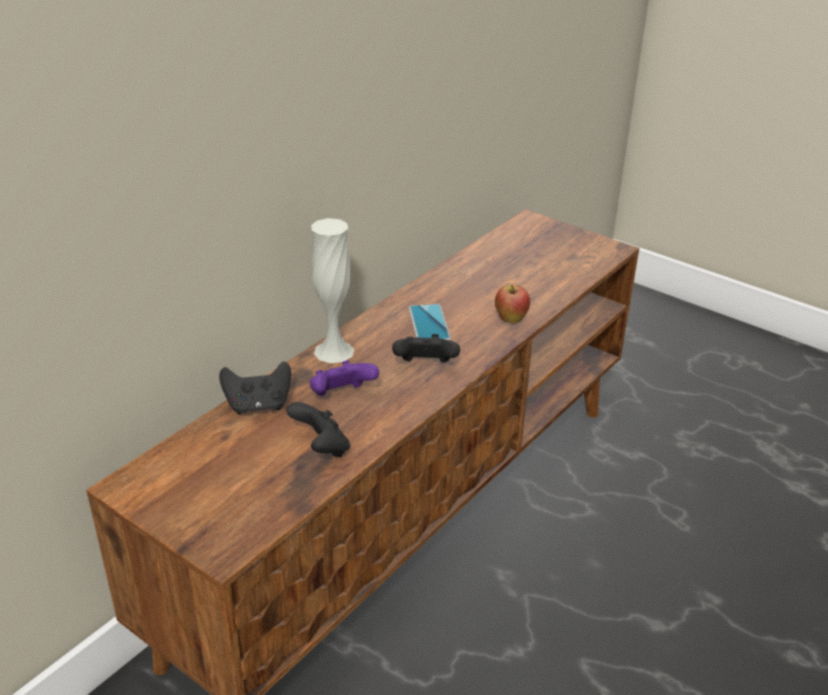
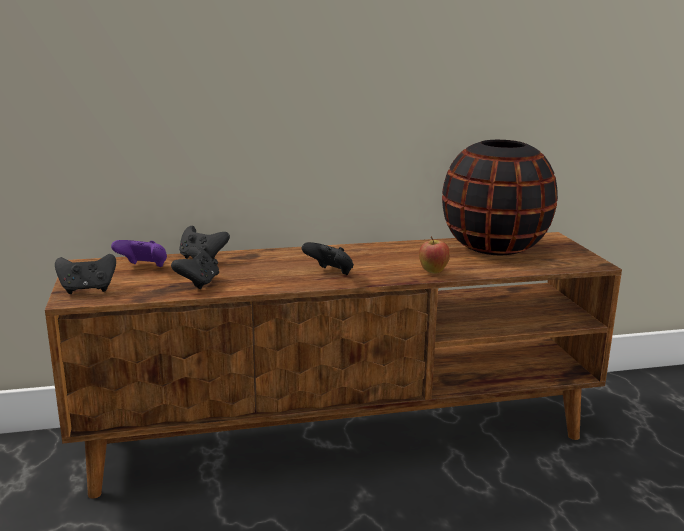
camera: 40 degrees right, 15 degrees down
purple game controller [310,360,379,396] -> purple game controller moved to [111,240,167,267]
white vase [311,218,354,363] -> none
phone [409,304,451,340] -> none
none -> black game controller [55,254,116,294]
none -> black vase [442,140,558,255]

